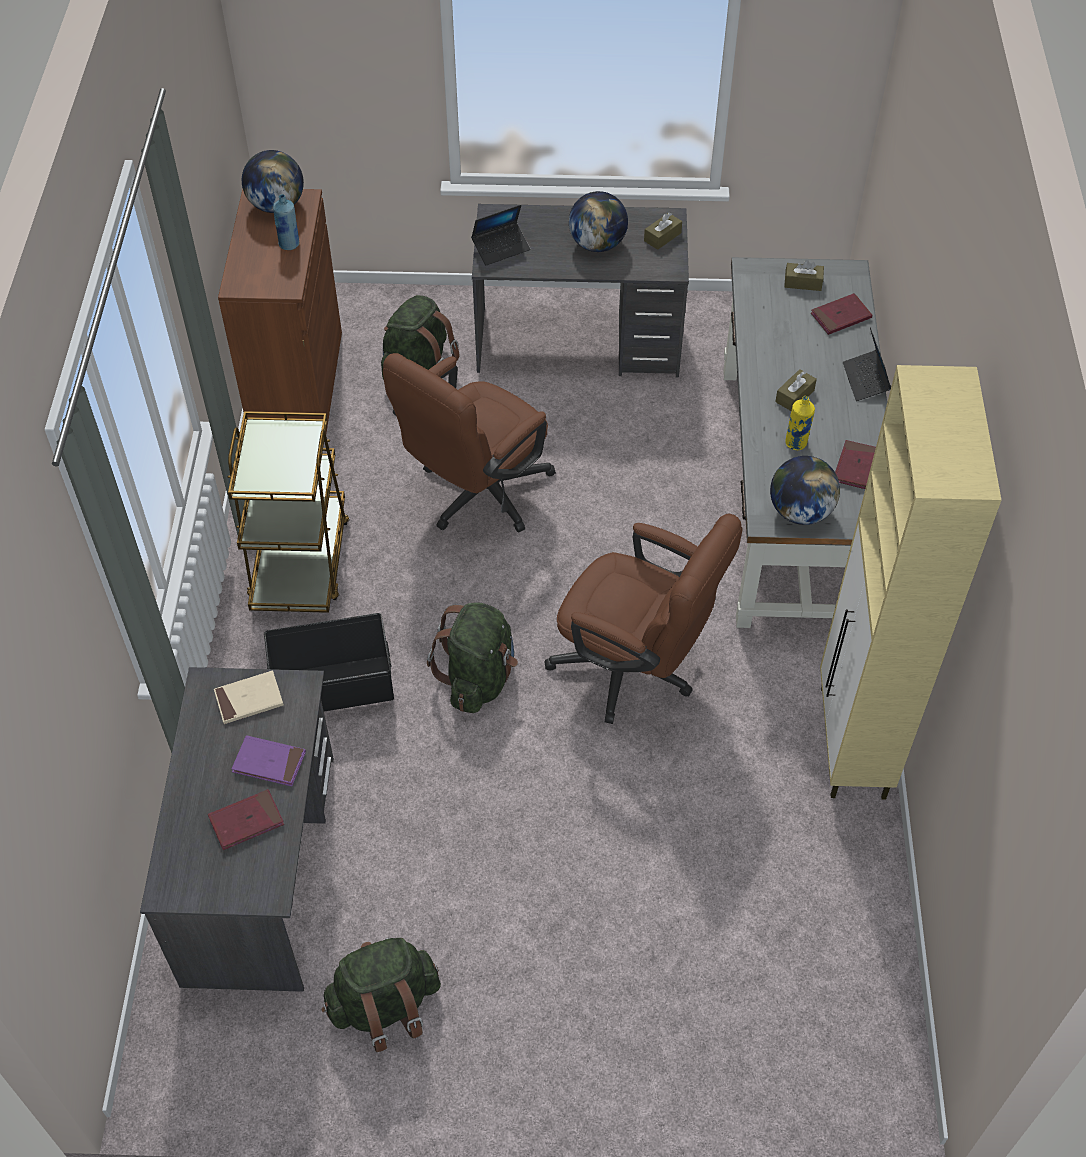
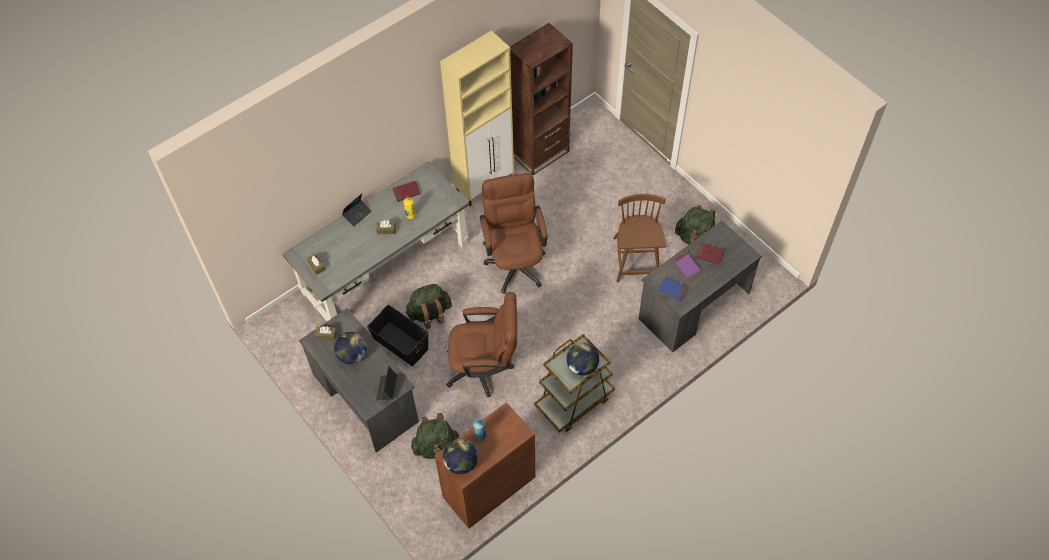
camera: 130 degrees left, 5 degrees up
beige book [214,671,284,724] -> blue book [658,277,688,301]
black storage box [264,613,394,712] -> black storage box moved to [367,305,429,366]
green backpack [427,602,518,713] -> green backpack moved to [405,284,452,329]
laptop [471,205,530,265] -> laptop turned 105 degrees counterclockwise [376,366,397,401]
globe [770,456,840,525] -> globe moved to [567,343,599,376]
red book [811,293,872,335] -> none
none -> brown bookcase [510,23,573,176]
none -> brown chair [613,194,666,282]

